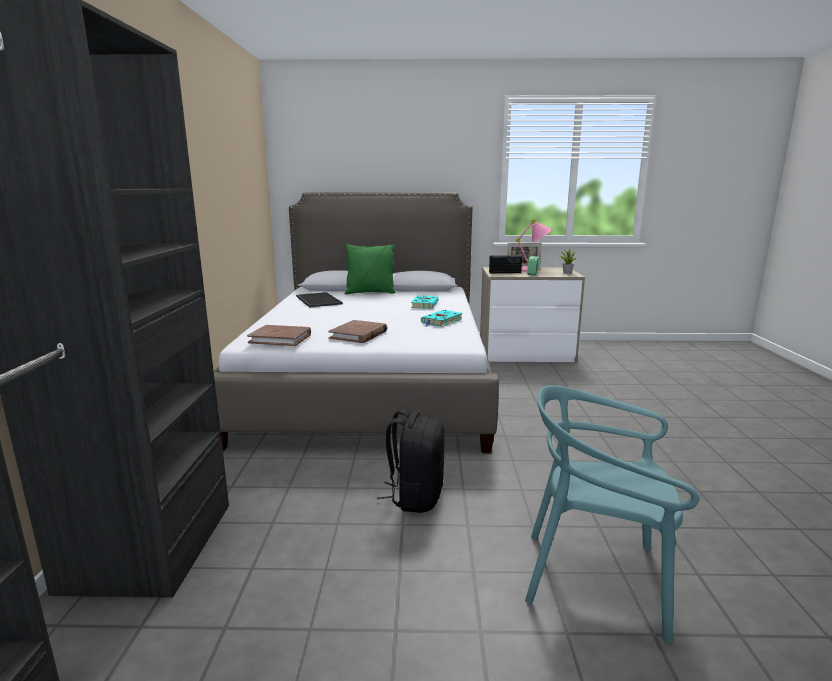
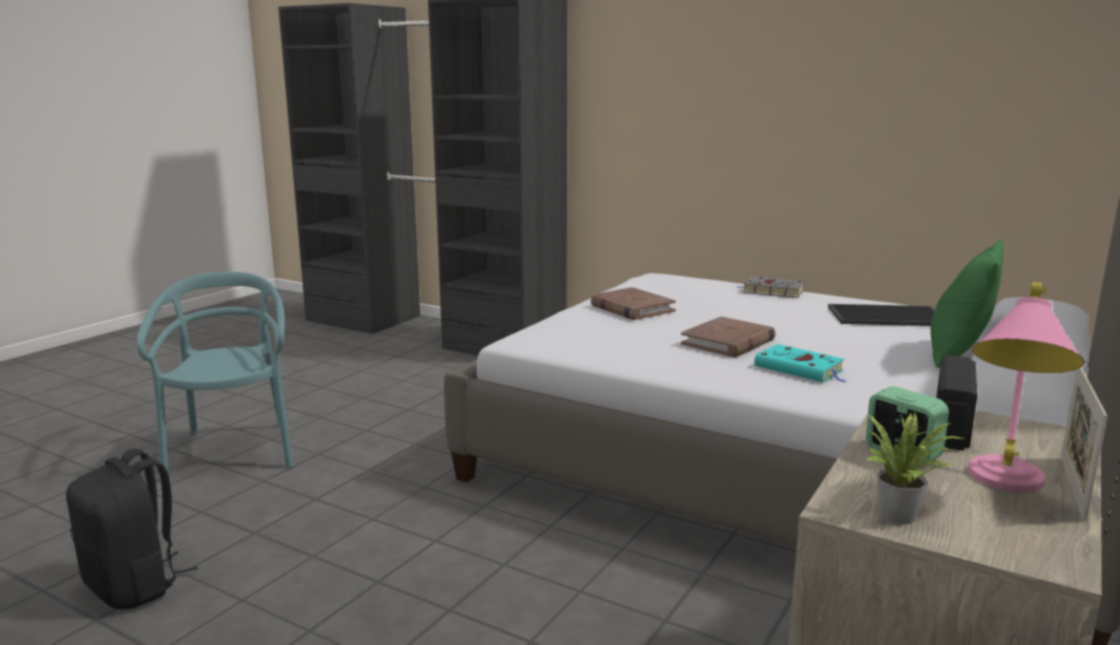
camera: 120 degrees right, 0 degrees up
brown book [247,325,311,346] -> brown book moved to [681,316,776,357]
black backpack [377,409,444,513] -> black backpack moved to [66,449,198,609]
turquoise book [421,310,462,327] -> none
turquoise chair [525,385,699,643] -> turquoise chair turned 60 degrees counterclockwise [137,272,293,472]
none -> grey book [736,276,805,298]

